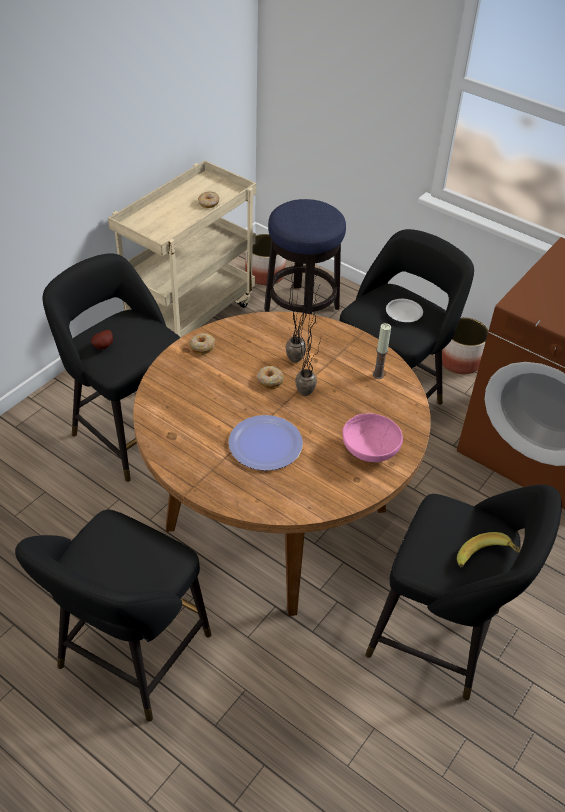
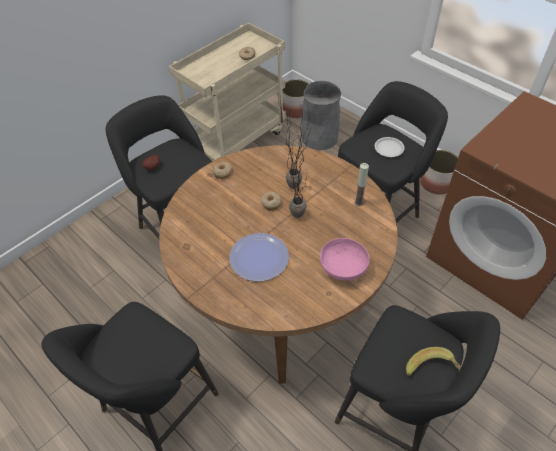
camera: 10 degrees right, 5 degrees up
stool [264,199,346,314] -> grey trash can [302,81,341,150]

